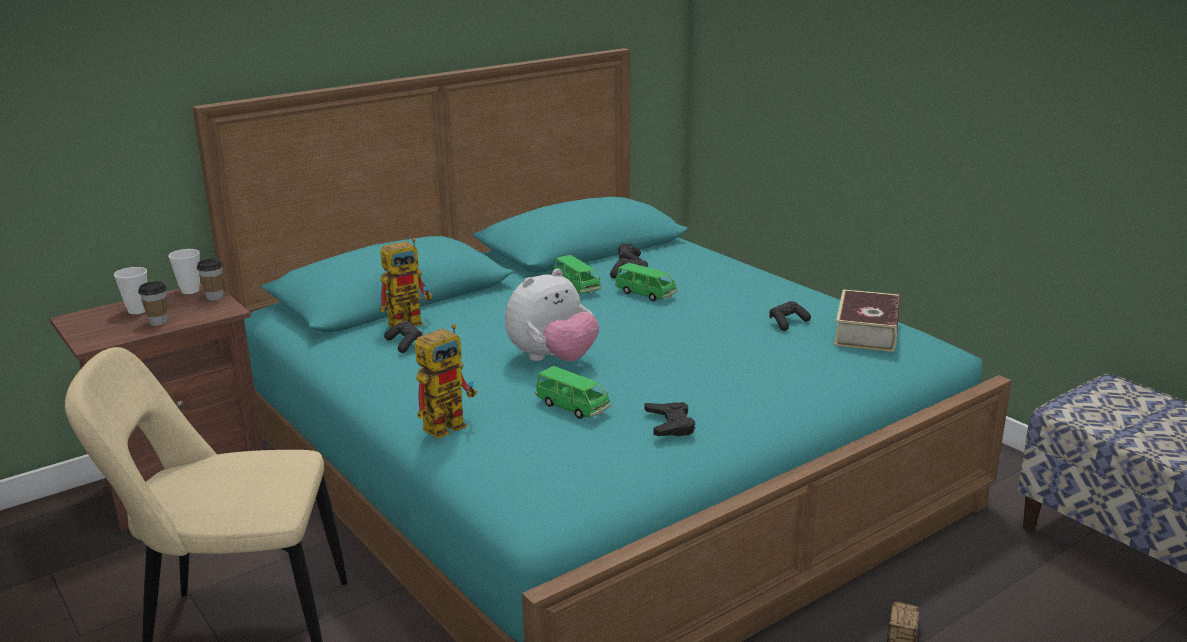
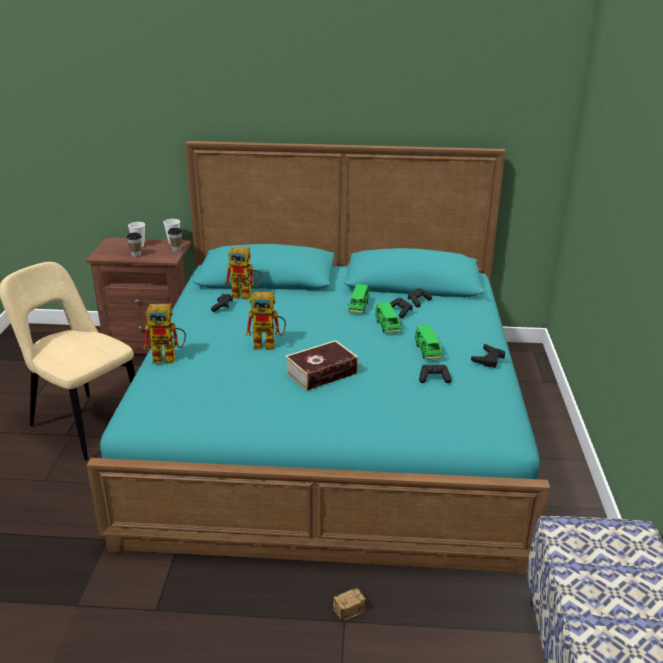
camera: 40 degrees right, 5 degrees up
plush toy [505,269,599,361] -> toy robot [246,291,286,350]
green toy car [535,366,611,419] -> green toy car moved to [414,325,444,360]
black game controller [645,402,695,436] -> black game controller moved to [471,344,505,368]
book [834,289,899,352] -> book moved to [285,340,359,391]

